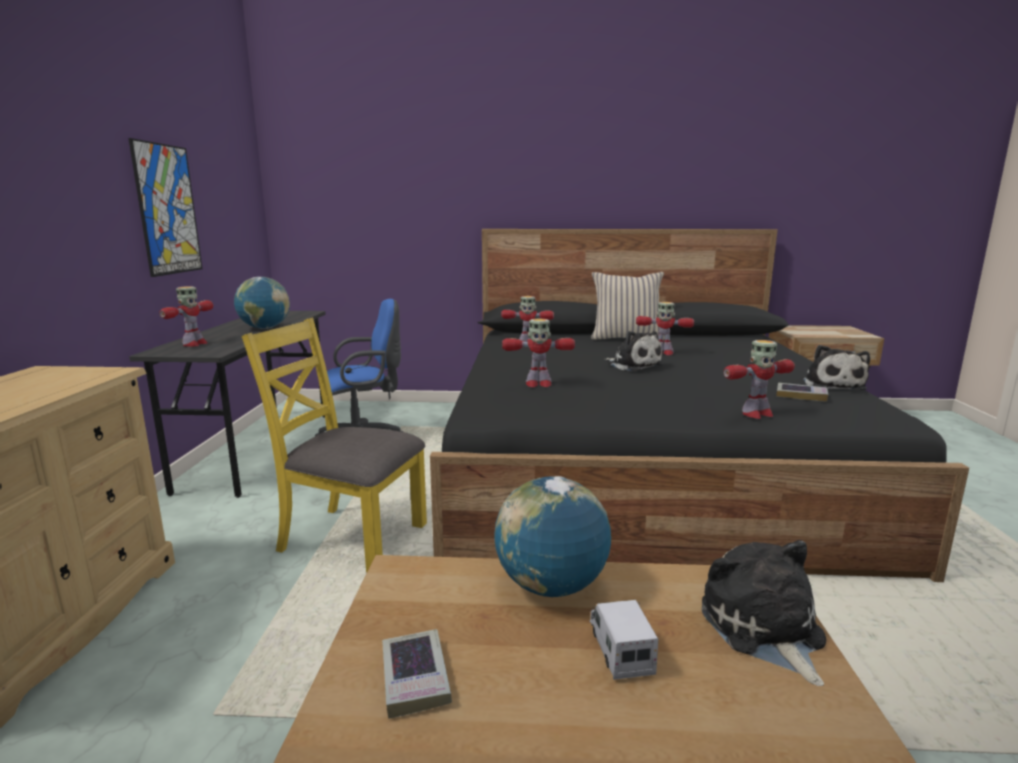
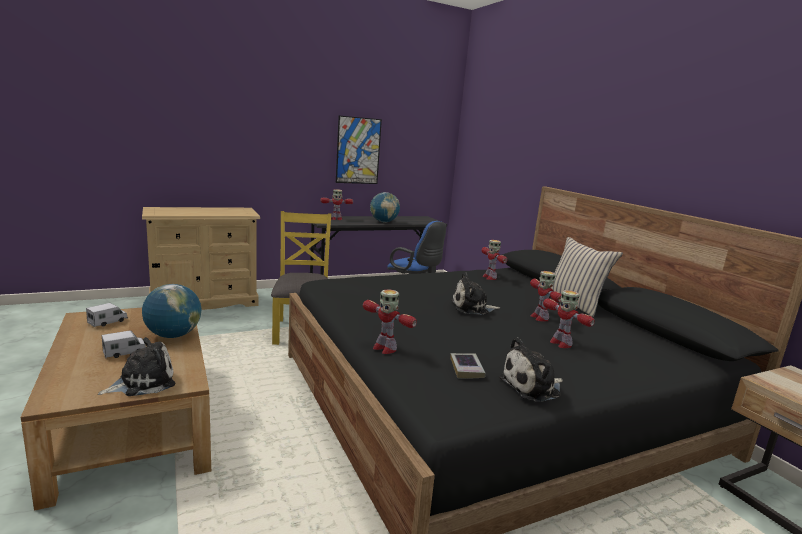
camera: 60 degrees right, 0 degrees up
book [382,629,452,719] -> toy truck [86,303,128,327]
toy robot [502,318,575,387] -> toy robot moved to [543,290,595,348]
plush toy [605,331,663,371] -> plush toy turned 60 degrees clockwise [451,272,500,315]

